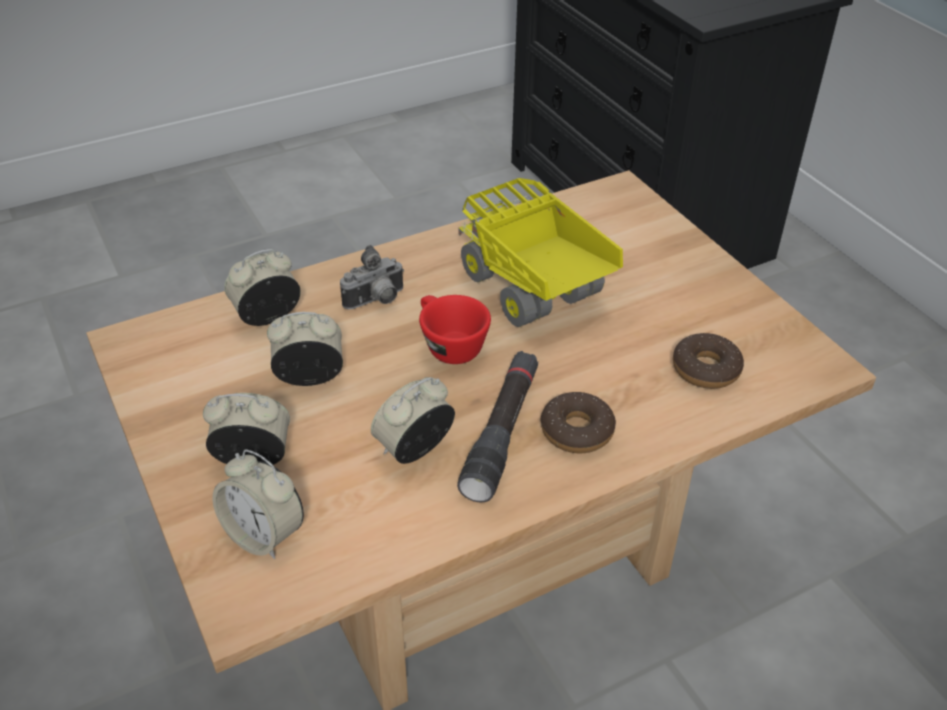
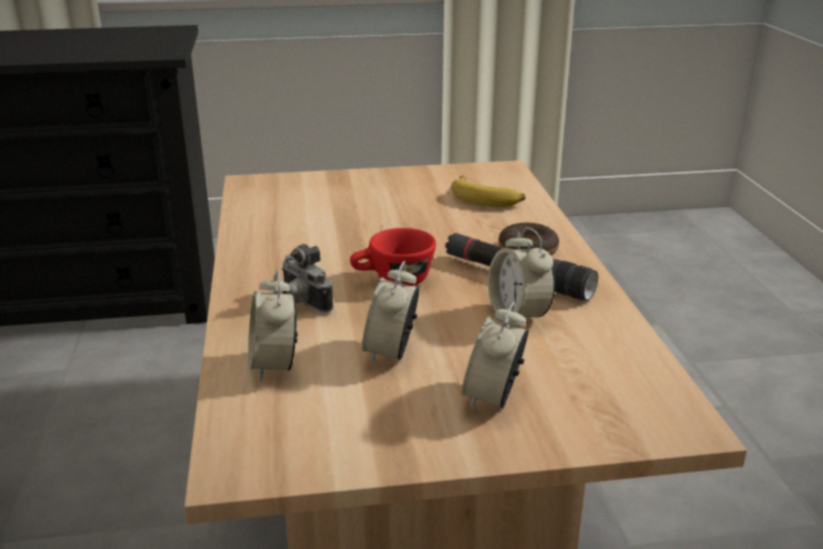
camera: 70 degrees left, 15 degrees down
alarm clock [212,449,304,559] -> none
camera [340,245,404,310] -> camera turned 150 degrees clockwise [282,244,333,313]
toy truck [458,178,623,327] -> none
donut [673,333,744,389] -> banana [451,176,525,207]

